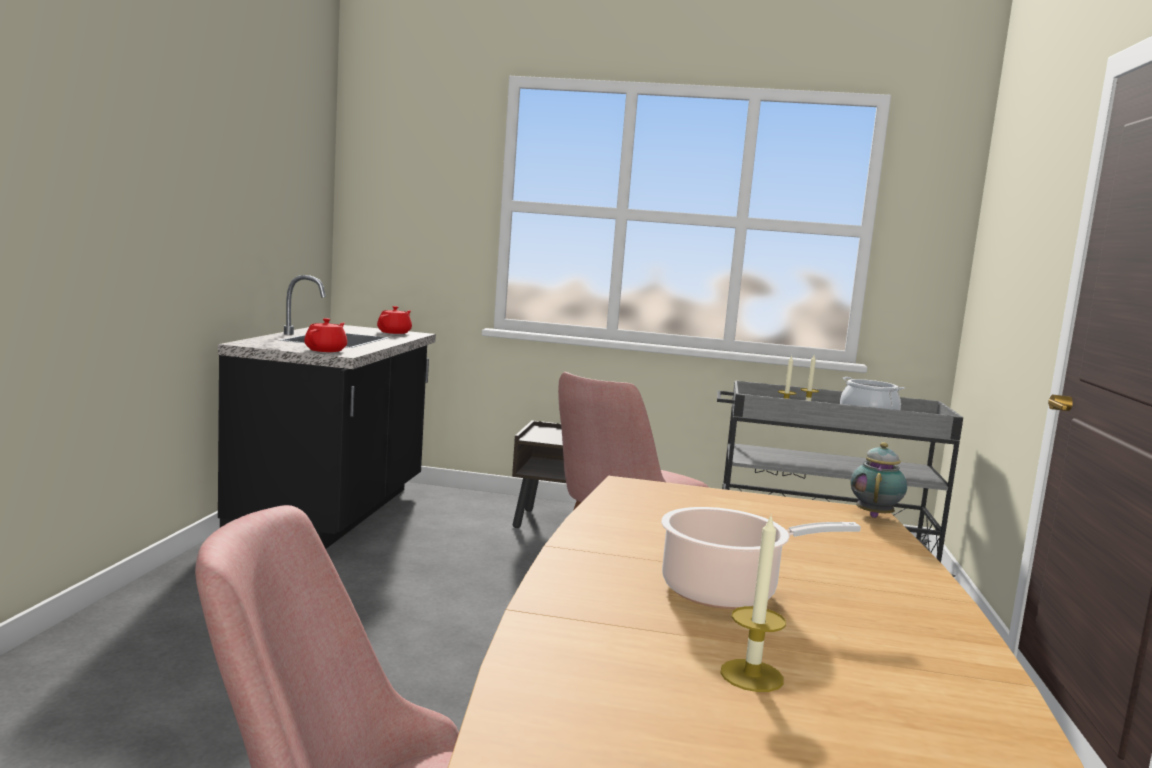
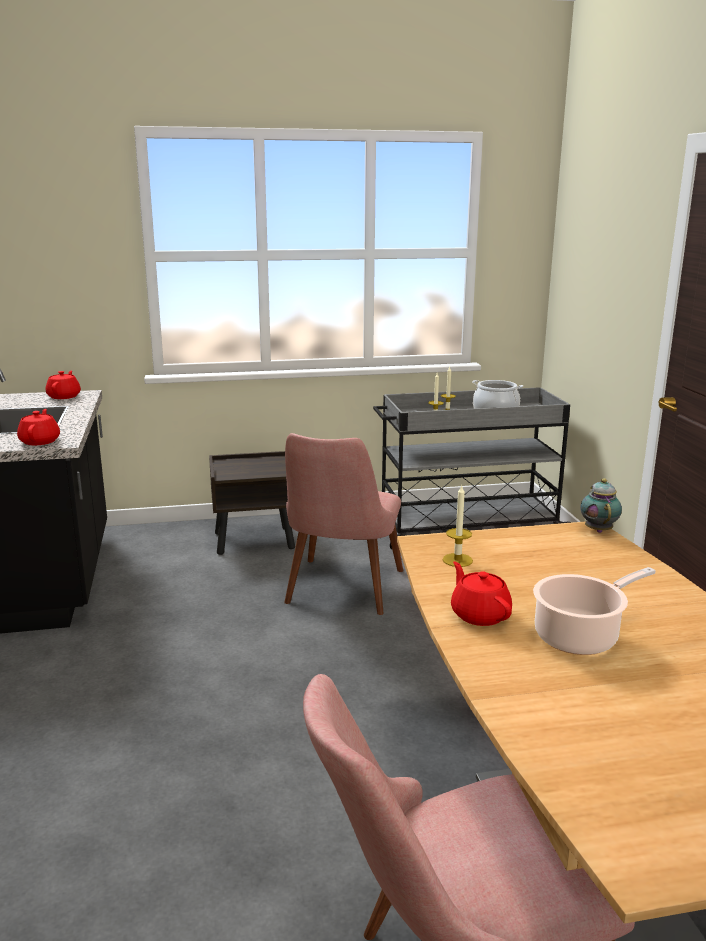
camera: 20 degrees left, 10 degrees up
candle [720,513,786,692] -> candle moved to [443,485,473,567]
none -> red teapot [451,561,512,626]

